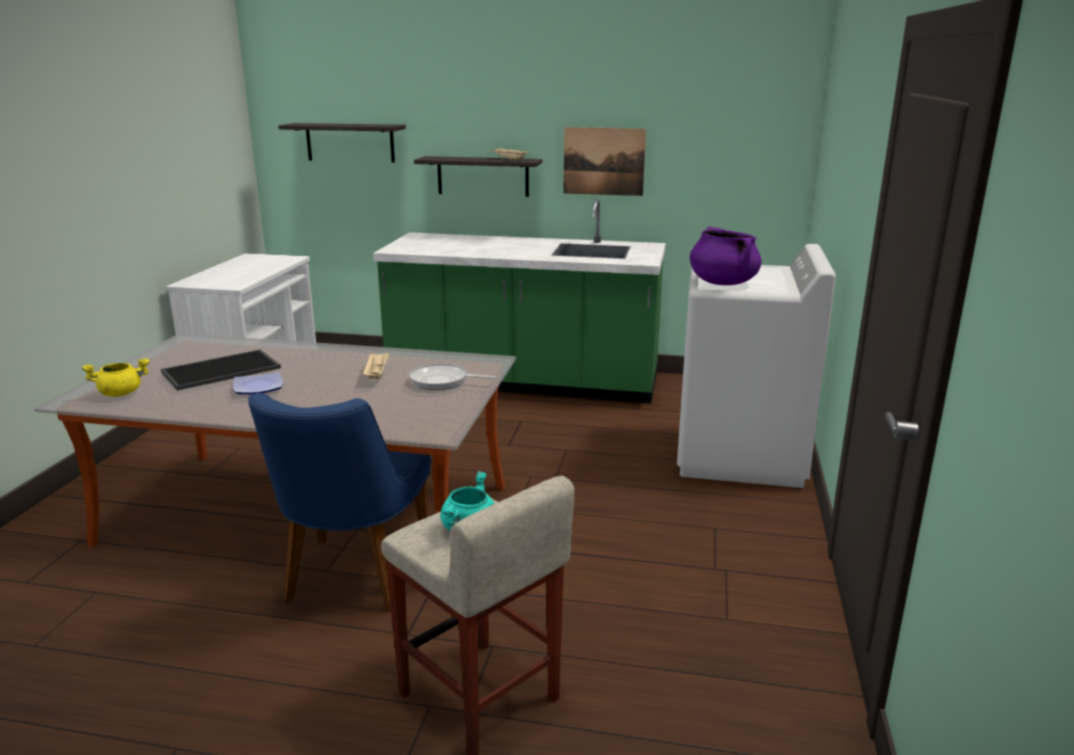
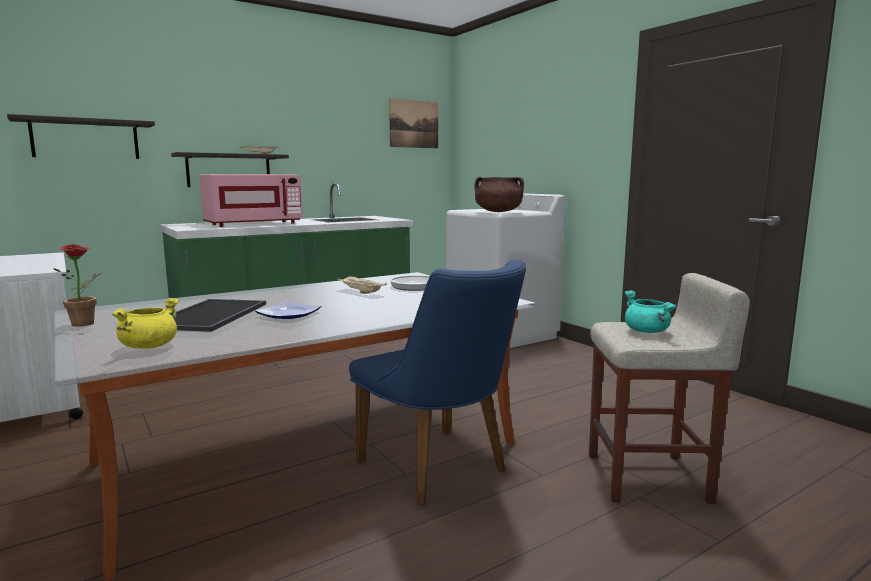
camera: 45 degrees left, 10 degrees down
picture [563,127,646,196] -> picture moved to [389,98,438,149]
purple cooking pot [690,226,762,285] -> brown cooking pot [475,177,524,212]
none -> potted plant [53,244,102,327]
none -> pink microwave [200,174,302,227]

